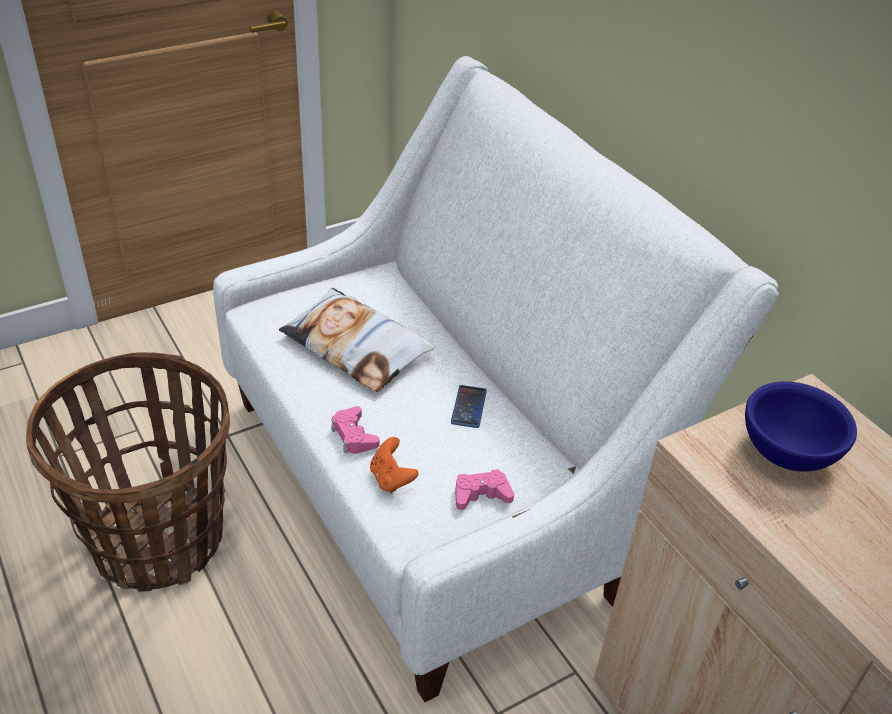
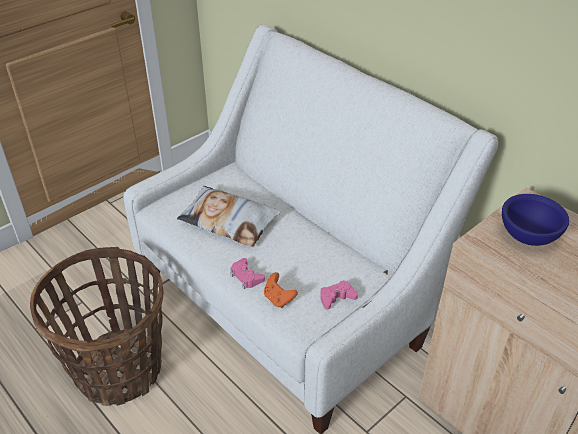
camera: 10 degrees left, 0 degrees up
phone [451,385,487,428] -> none

